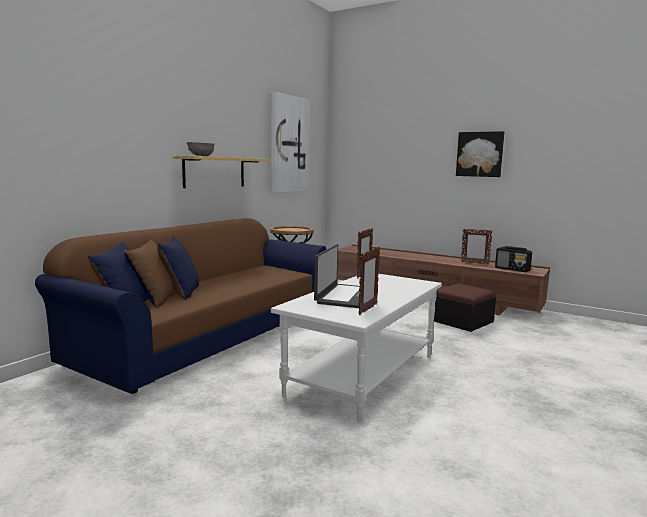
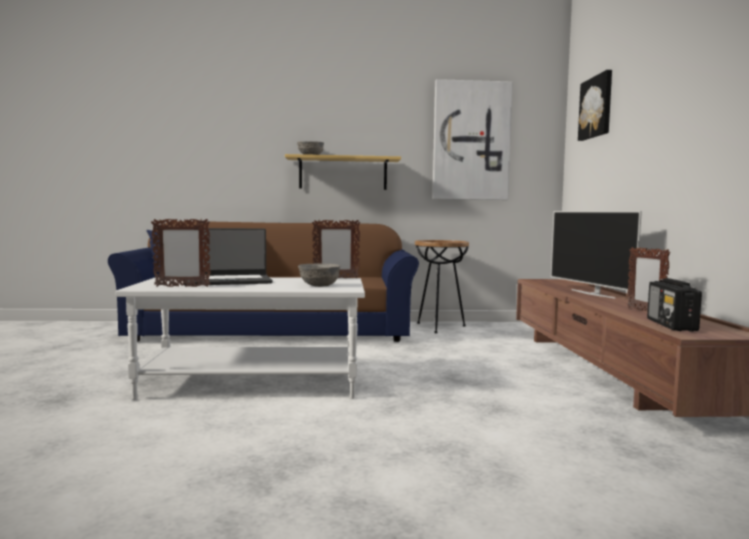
camera: 55 degrees right, 5 degrees down
ottoman [434,283,496,332] -> none
picture [456,131,505,177] -> picture moved to [578,70,612,141]
none -> grey bowl [298,263,340,287]
none -> television [551,211,642,299]

